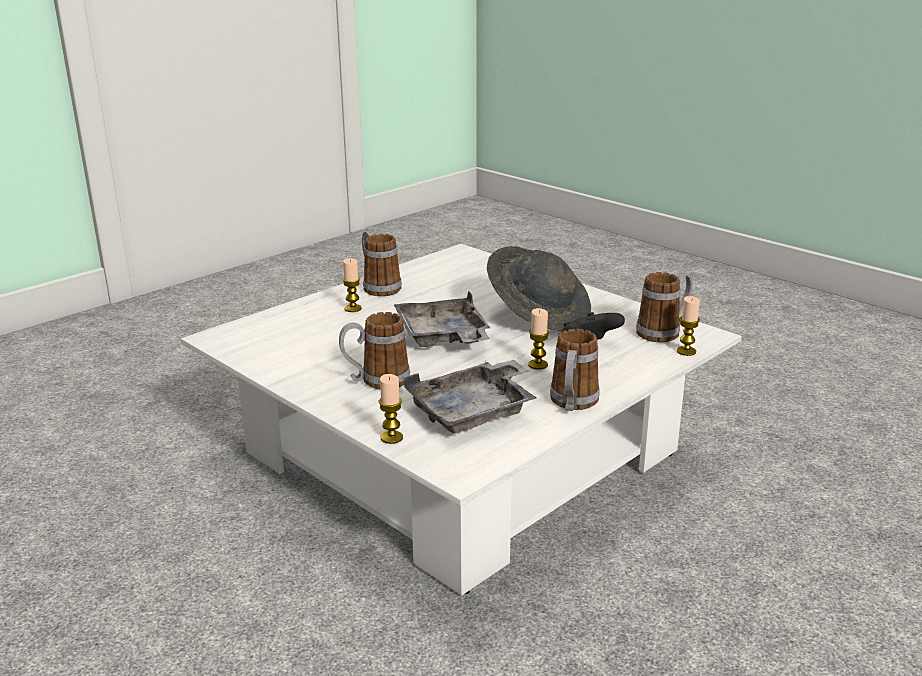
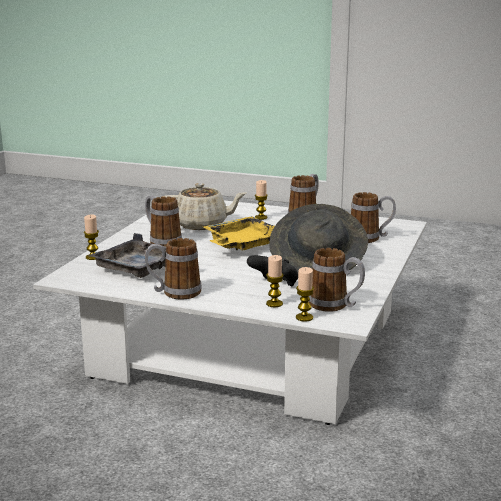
camera: 65 degrees right, 5 degrees down
grey tray [393,292,490,347] -> yellow tray [203,216,275,250]
candle [528,308,549,370] -> candle moved to [266,255,284,307]
none -> beige teapot [160,183,247,230]
none -> mug [351,192,396,243]

